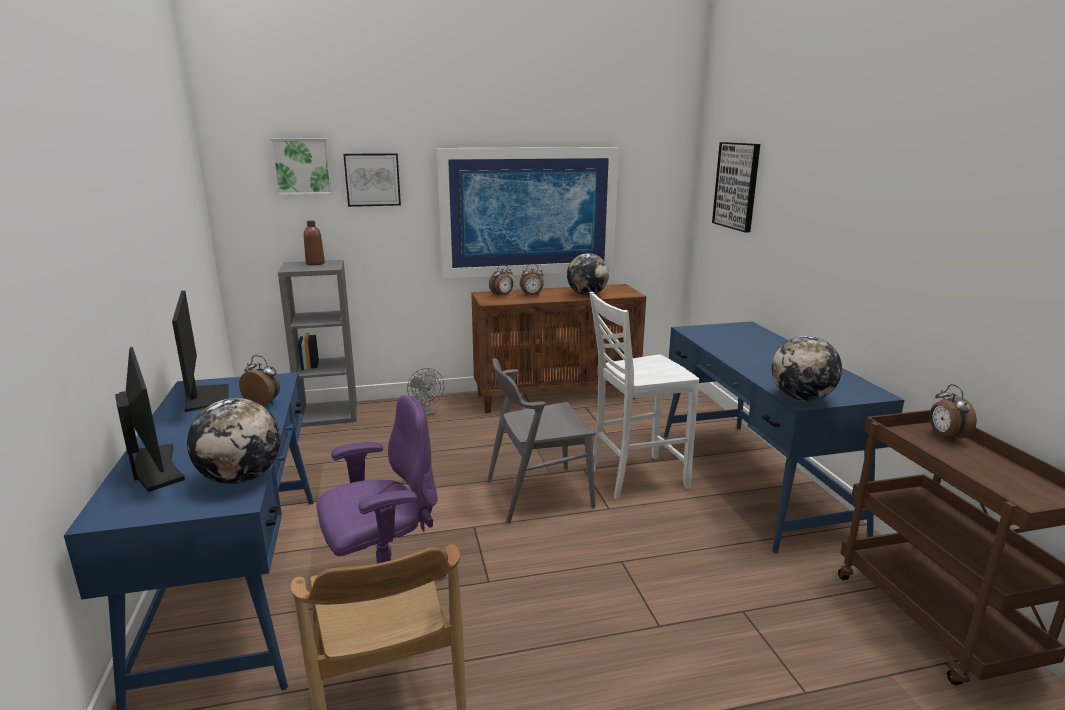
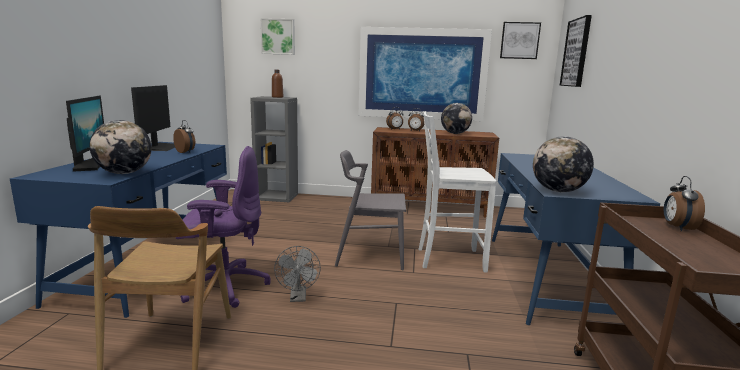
camera: 20 degrees right, 5 degrees down
picture [343,153,401,207] -> picture moved to [500,22,541,59]
grey fan [407,368,444,416] -> grey fan moved to [274,246,321,302]

